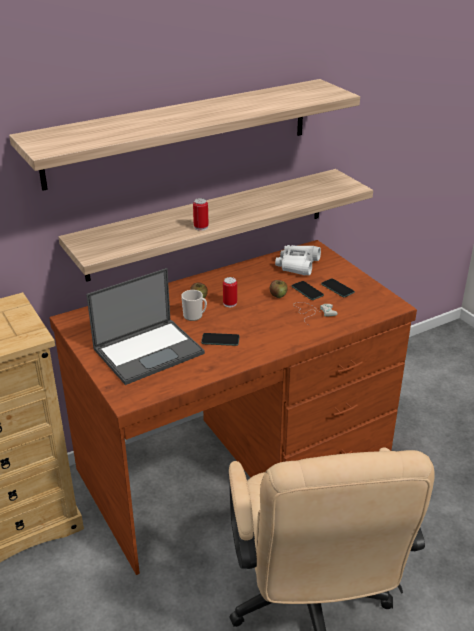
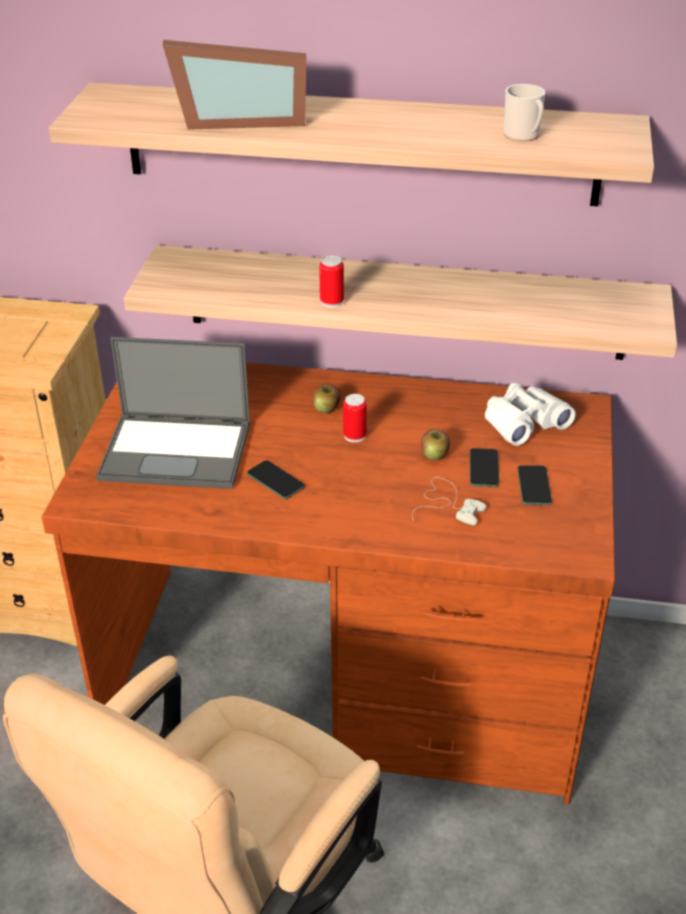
camera: 40 degrees right, 5 degrees up
mug [181,290,207,321] -> mug moved to [504,84,545,142]
none -> picture frame [163,40,307,130]

